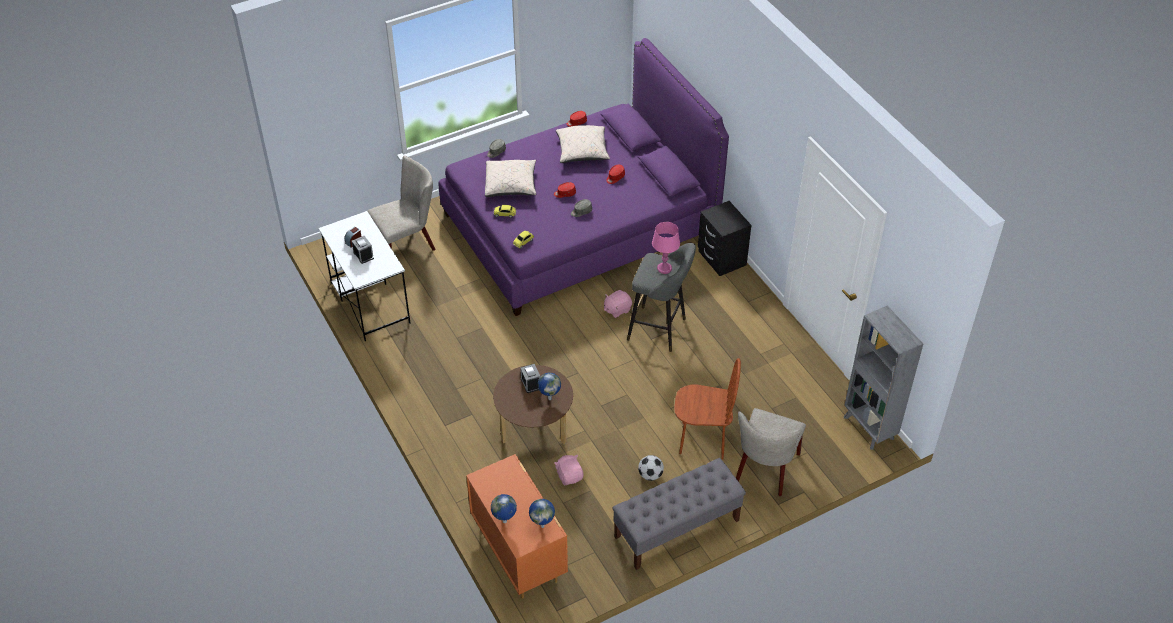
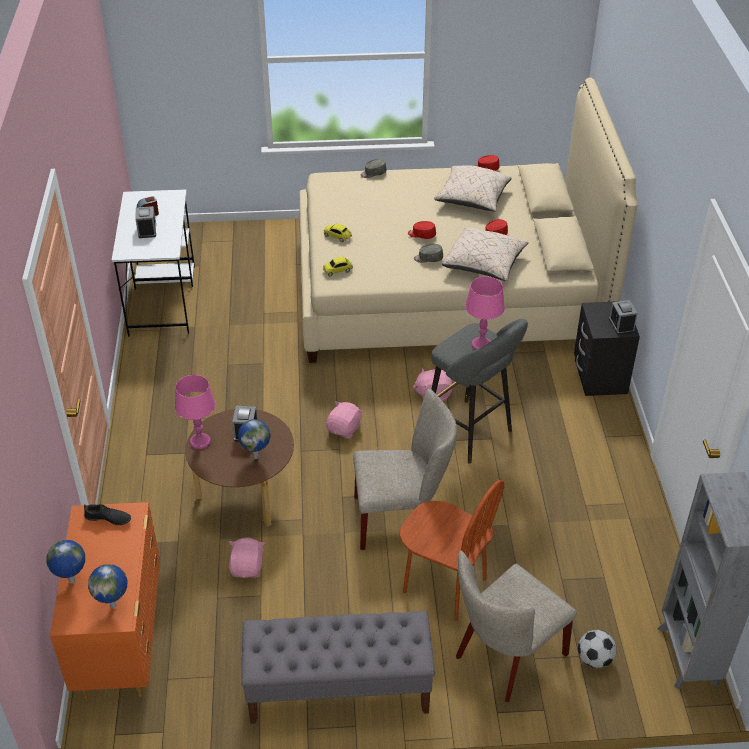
camera: 25 degrees right, 5 degrees down
beige chair [367,155,435,251] -> beige chair moved to [353,389,457,550]
purple bed [439,38,729,316] -> beige bed [299,78,638,363]
beige pillow [485,160,536,197] -> beige pillow moved to [442,227,529,281]
football [638,455,664,481] -> football moved to [578,630,617,668]
none -> black shoe [84,504,131,525]
none -> pink table lamp [175,375,215,449]
none -> pink plush toy [326,401,363,439]
none -> alarm clock [609,300,638,335]

